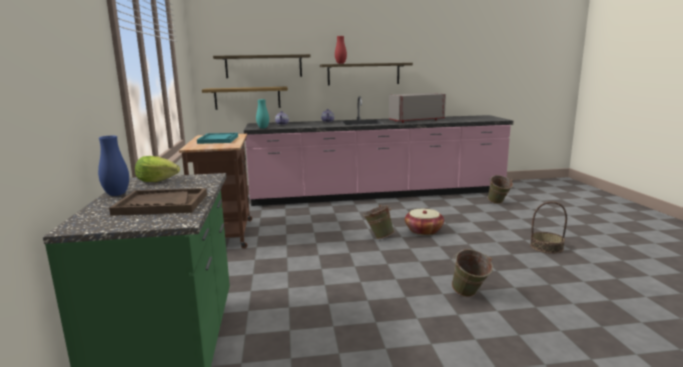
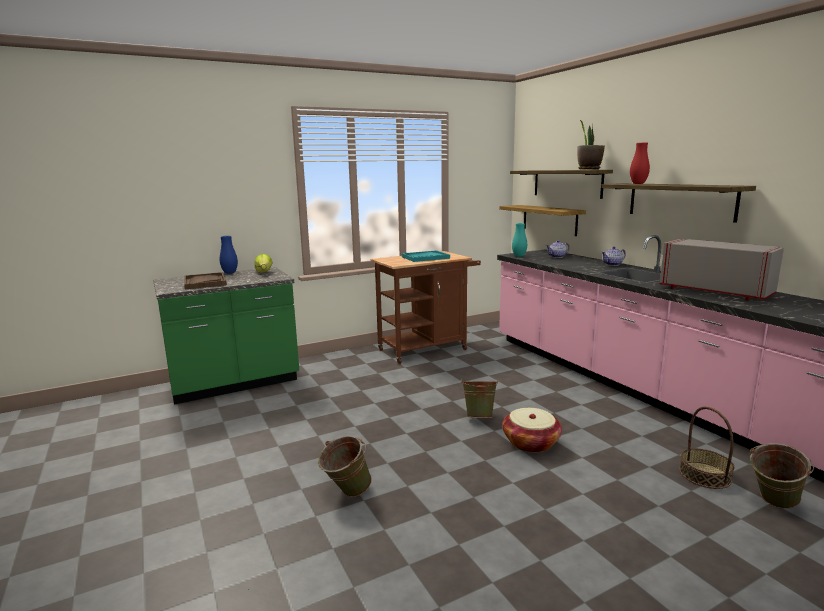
camera: 70 degrees right, 0 degrees up
basket [530,202,567,254] -> basket moved to [679,406,734,489]
none -> potted plant [577,120,605,170]

